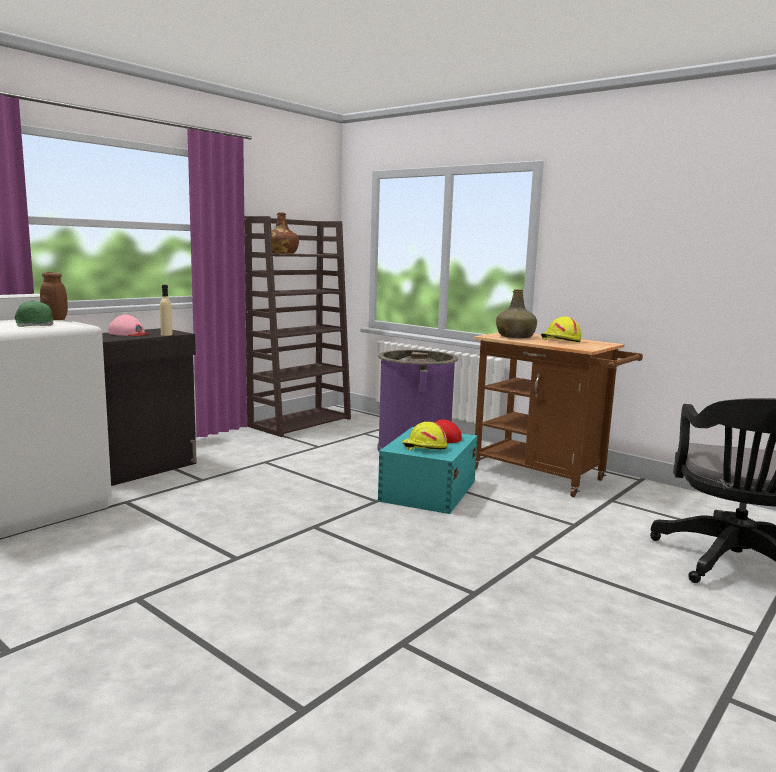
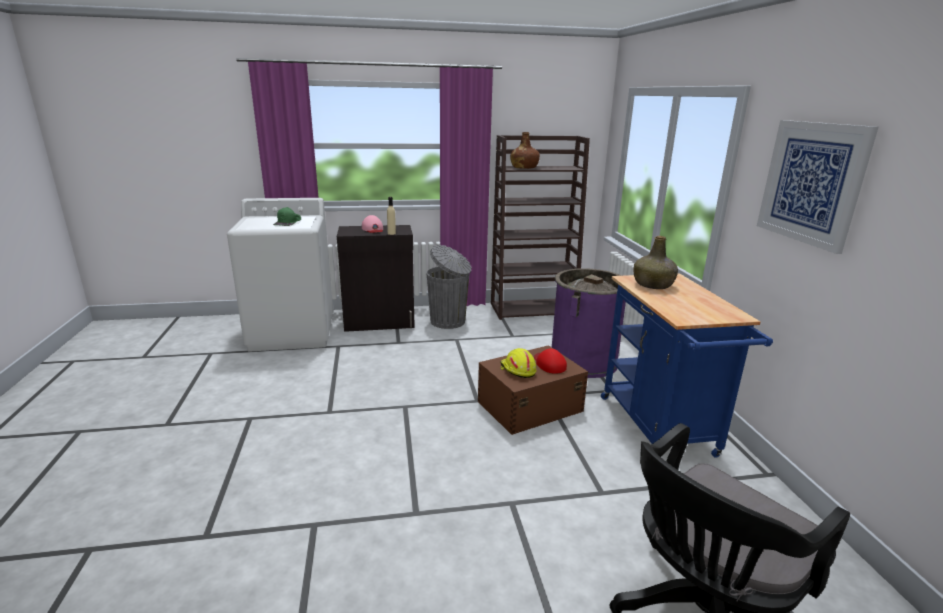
camera: 40 degrees right, 10 degrees up
brown jar [40,272,68,320] -> none
turquoise storage box [378,427,478,514] -> brown storage box [478,345,588,435]
brown cart [473,333,643,497] -> blue cart [601,273,773,458]
yellow hard hat [541,317,581,342] -> none
none -> grey trash can [426,245,472,329]
none -> picture [757,120,878,254]

